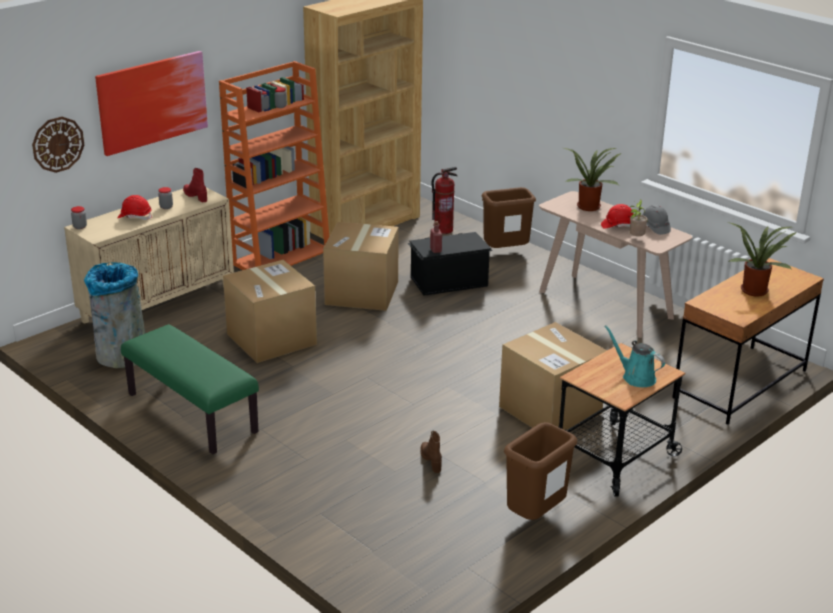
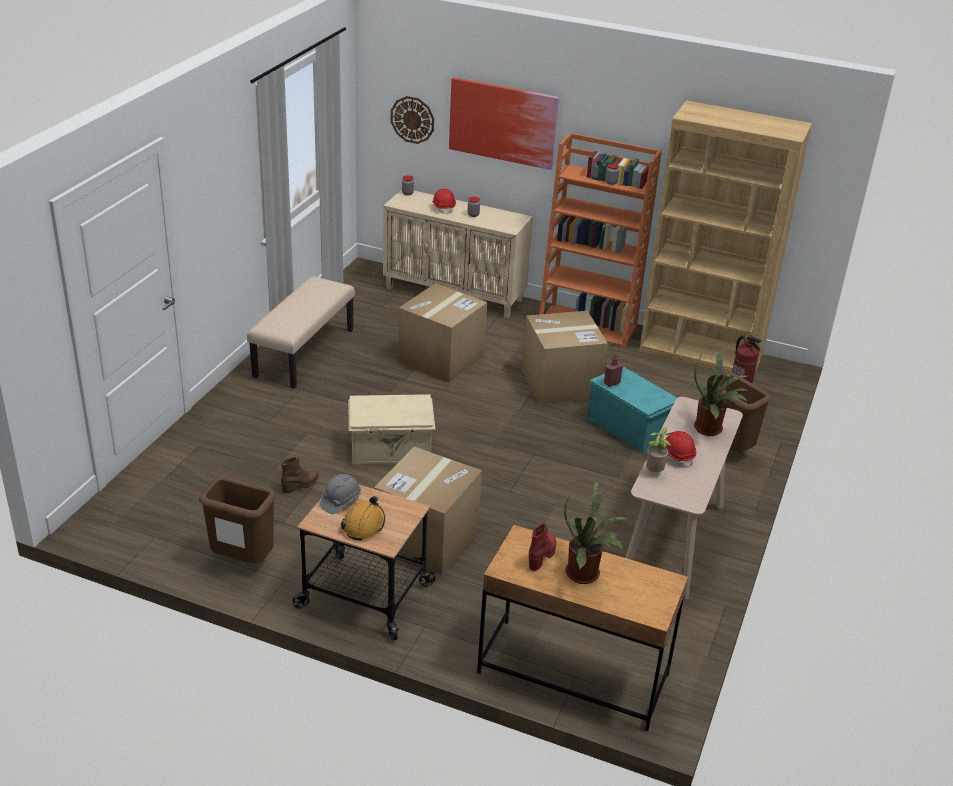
camera: 65 degrees right, 5 degrees up
grey trash can [84,262,145,368] -> none
green bench [121,324,259,454] -> beige bench [247,276,355,389]
red boot [183,168,207,202] -> red boot moved to [529,523,556,571]
black storage box [408,232,492,296] -> turquoise storage box [587,367,677,453]
turquoise watering can [604,325,665,387] -> orange hard hat [341,496,385,540]
grey hard hat [642,205,671,235] -> grey hard hat moved to [320,474,361,514]
none -> beige storage box [348,394,436,464]

